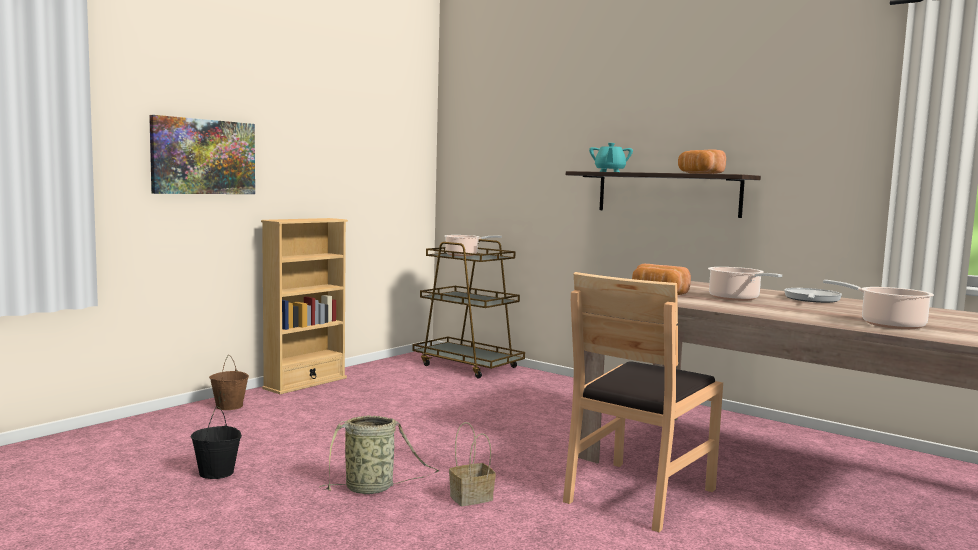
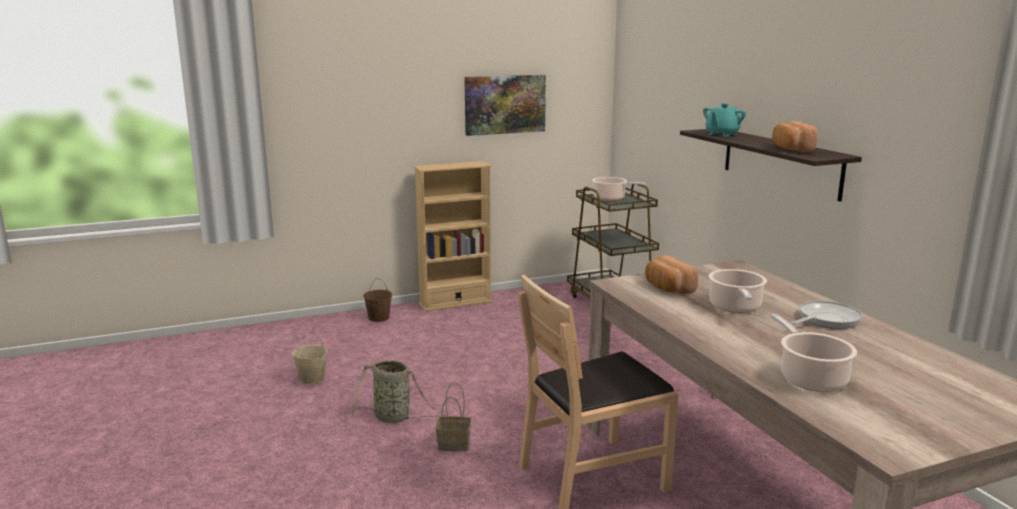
camera: 30 degrees right, 10 degrees up
picture [149,115,255,194] -> picture moved to [464,75,546,136]
black bucket [190,406,242,479] -> beige bucket [292,332,328,385]

